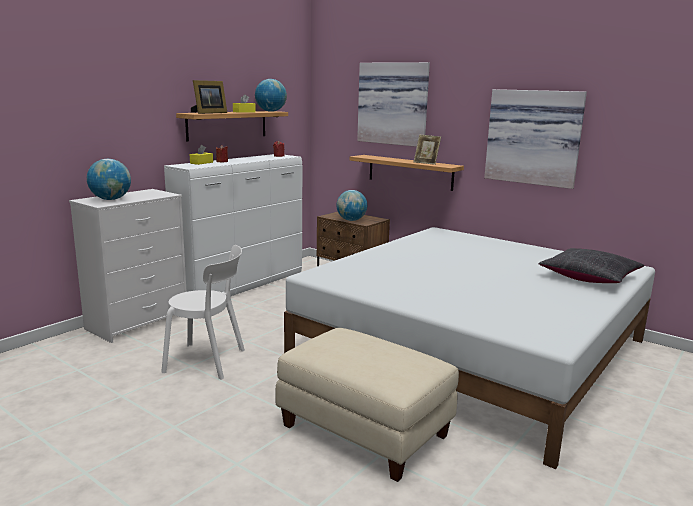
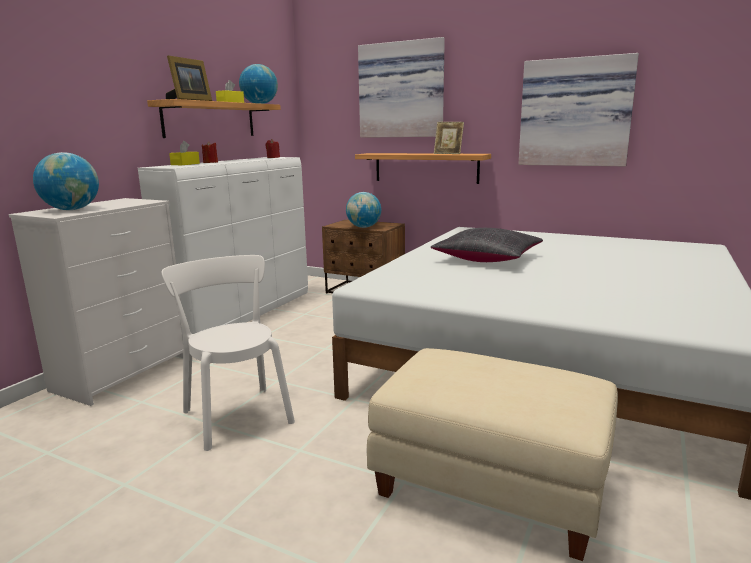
camera: 10 degrees left, 0 degrees up
white chair [161,245,245,379] -> white chair turned 120 degrees counterclockwise [162,255,295,451]
black pillow [538,248,644,283] -> black pillow moved to [430,228,543,262]

